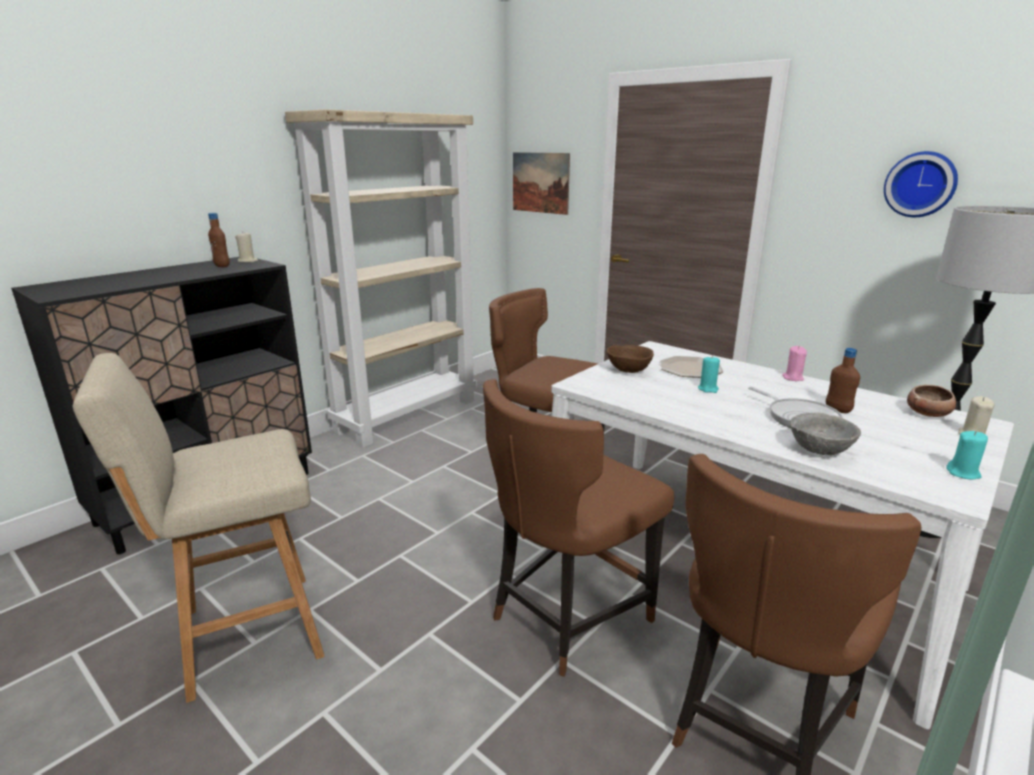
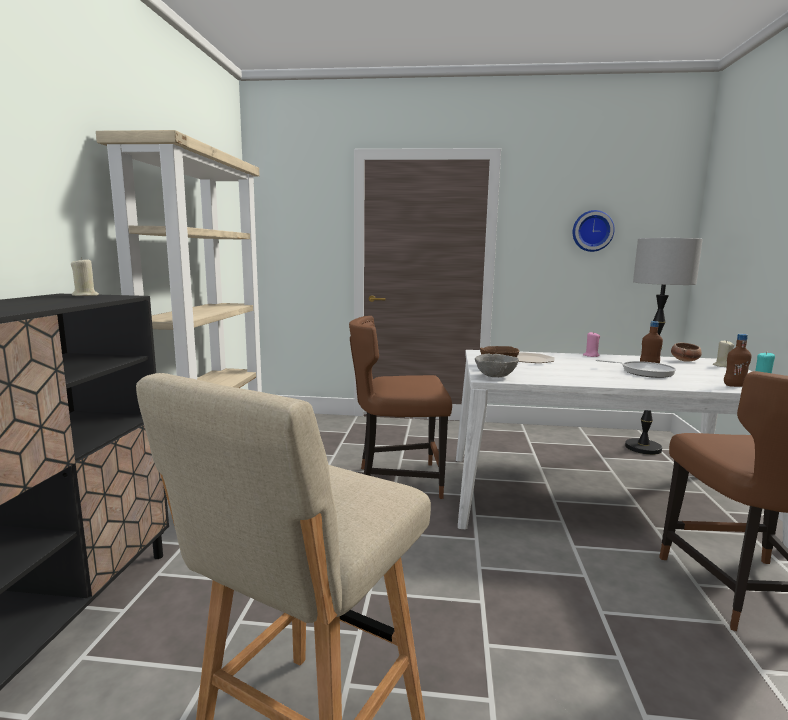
camera: 35 degrees left, 10 degrees down
brown bottle [208,213,230,267] -> brown bottle moved to [724,334,751,387]
brown chair [483,379,674,677] -> none
picture [513,152,570,215] -> none
turquoise candle [698,356,720,393] -> none
grey bowl [790,413,861,455] -> grey bowl moved to [475,354,519,377]

